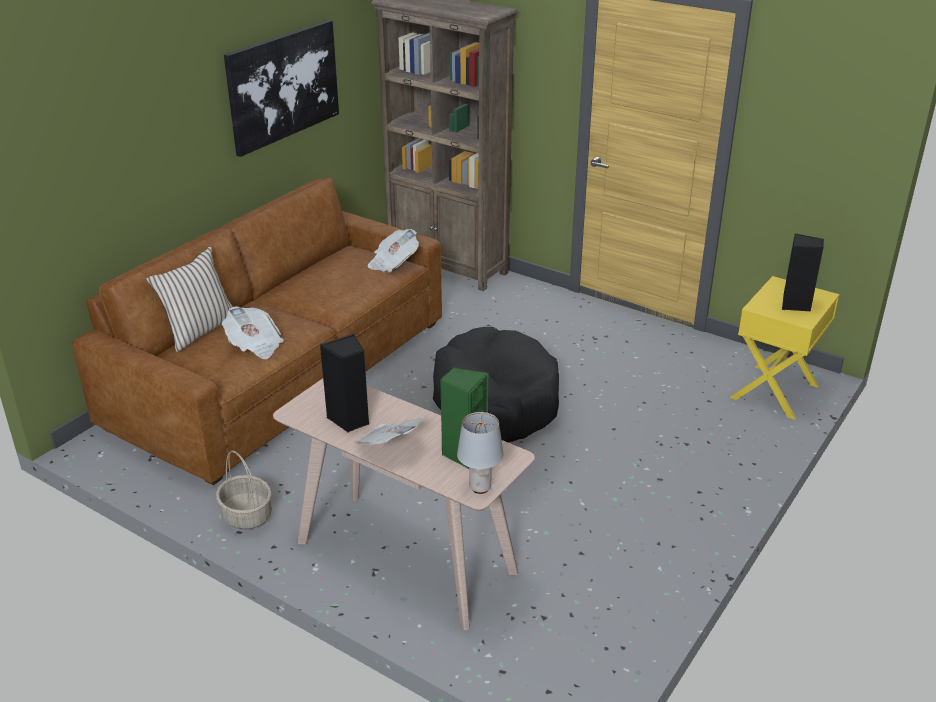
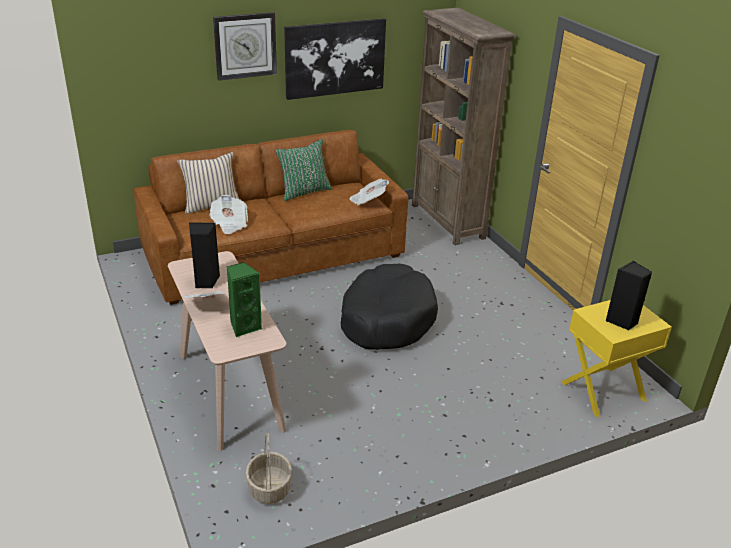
camera: 30 degrees right, 0 degrees up
basket [216,451,272,529] -> basket moved to [246,433,292,504]
grey table lamp [457,412,503,494] -> none
none -> wall clock [213,12,277,81]
none -> green pillow [275,139,332,201]

